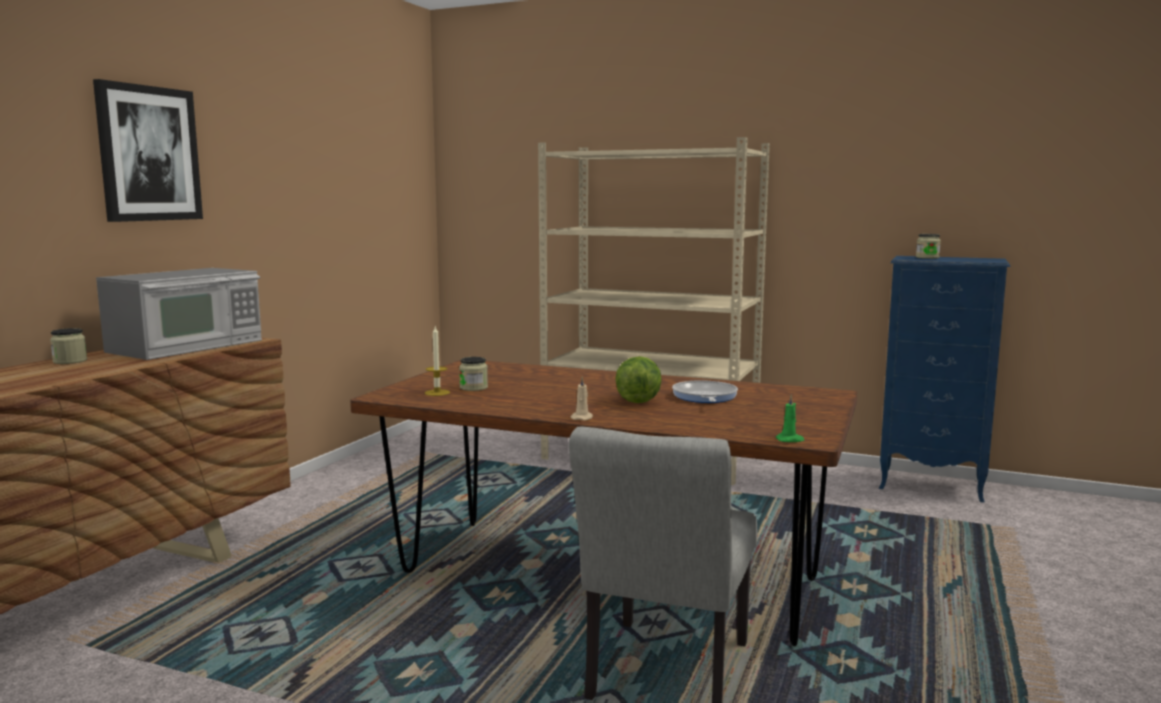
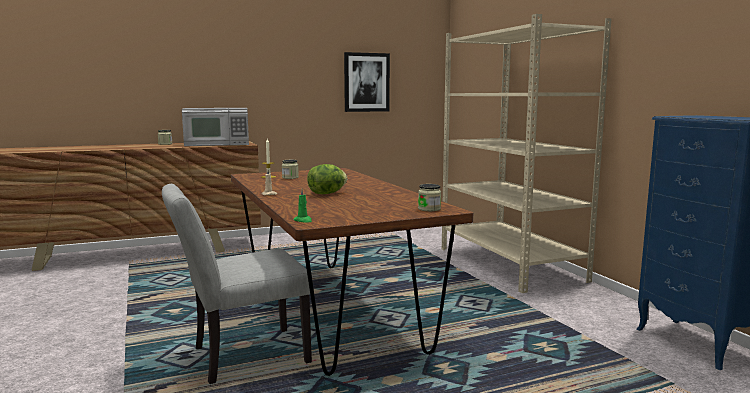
camera: 45 degrees right, 0 degrees up
picture [93,79,203,222] -> picture moved to [344,52,390,112]
frying pan [672,380,738,403] -> none
jar [916,234,941,259] -> jar moved to [418,184,441,211]

